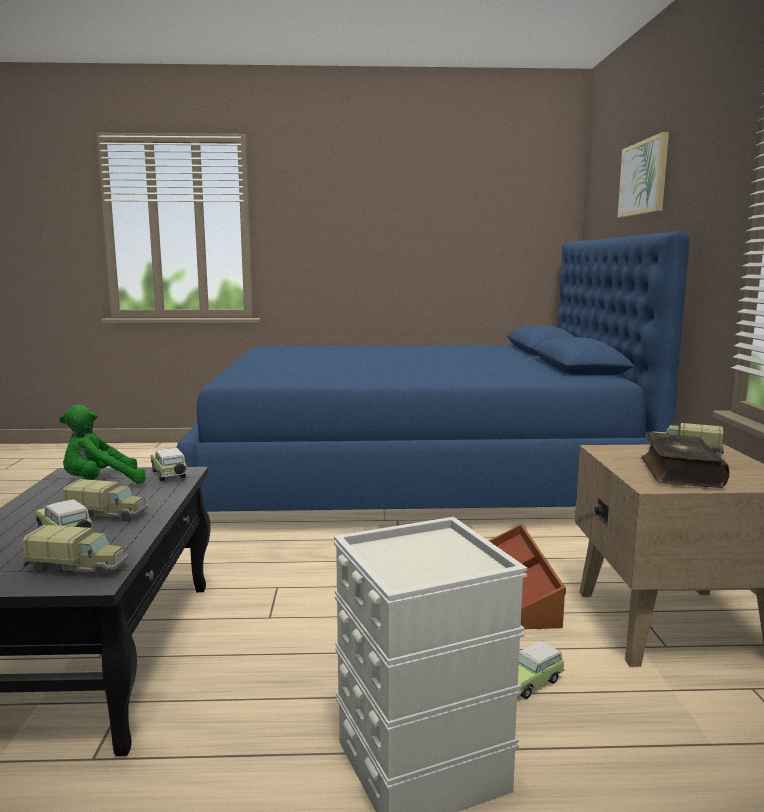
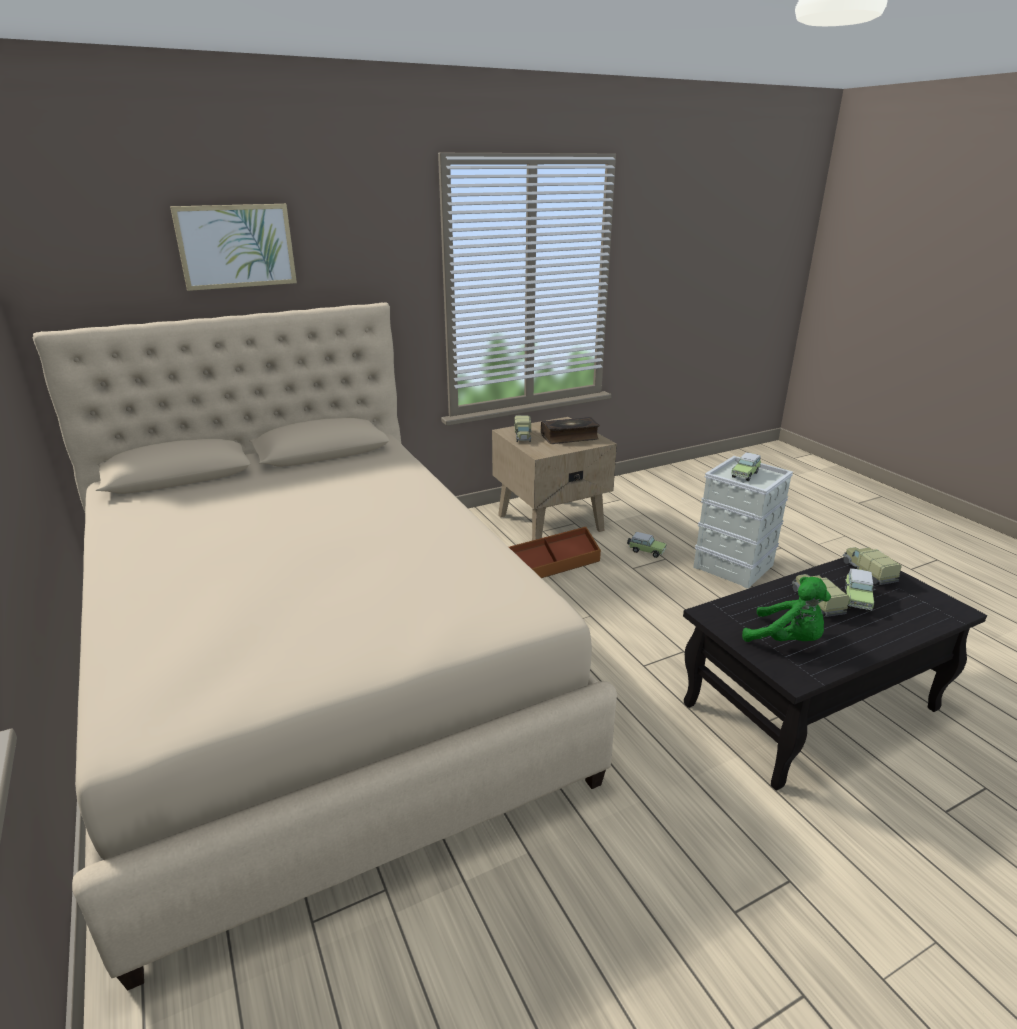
camera: 115 degrees left, 15 degrees up
toy car [151,448,188,481] -> toy car moved to [731,452,761,481]
blue bed [177,231,689,512] -> beige bed [33,302,617,990]

